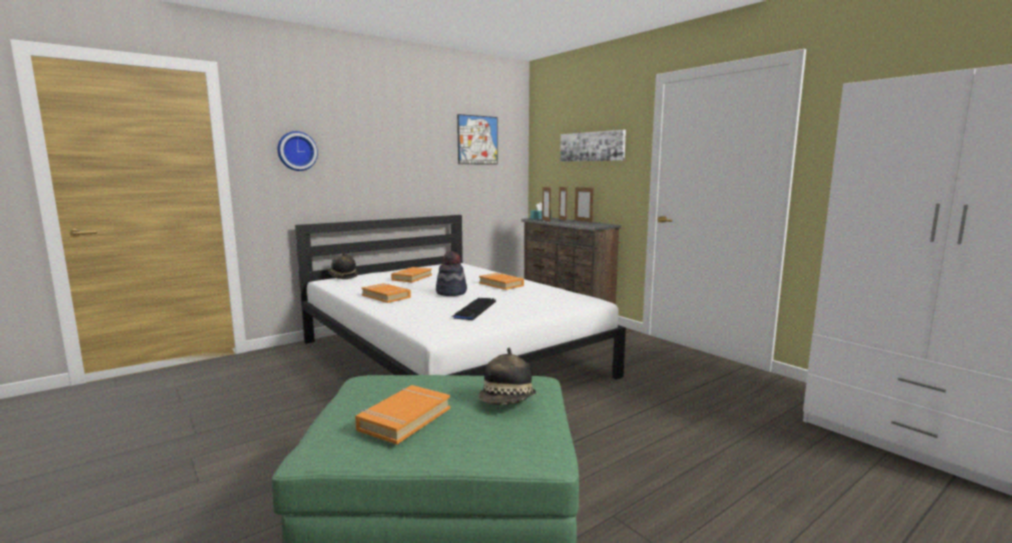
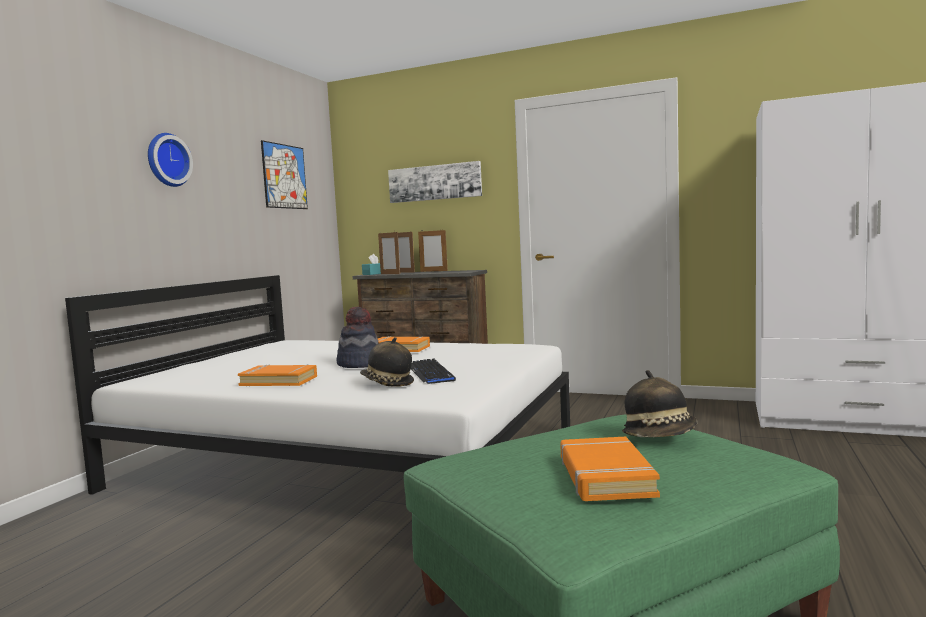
camera: 30 degrees left, 5 degrees down
wall clock [277,131,318,171] -> wall clock moved to [148,133,193,187]
hat [328,253,358,279] -> hat moved to [360,337,414,387]
orange book [391,267,432,283] -> none

